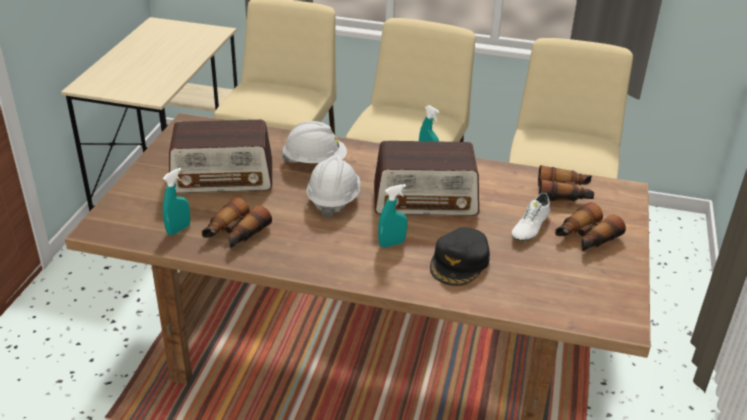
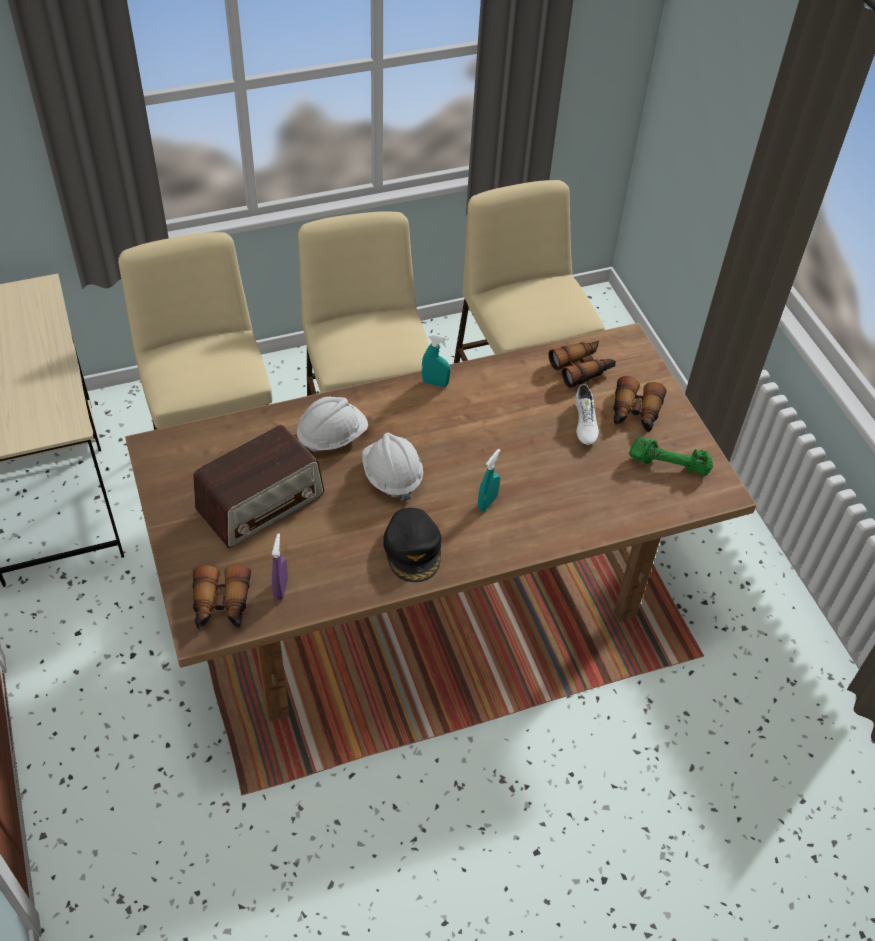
camera: 35 degrees left, 15 degrees up
turquoise spray bottle [163,168,190,235] -> purple spray bottle [272,533,288,600]
binoculars [202,197,272,248] -> binoculars moved to [193,564,251,629]
radio [374,141,479,216] -> none
black cap [430,227,490,286] -> black cap moved to [384,508,441,582]
none -> green dumbbell [629,437,713,477]

